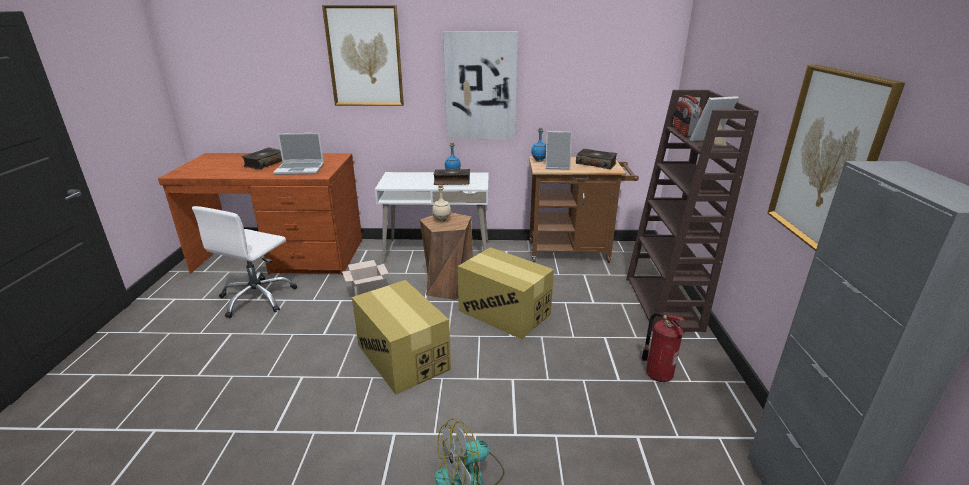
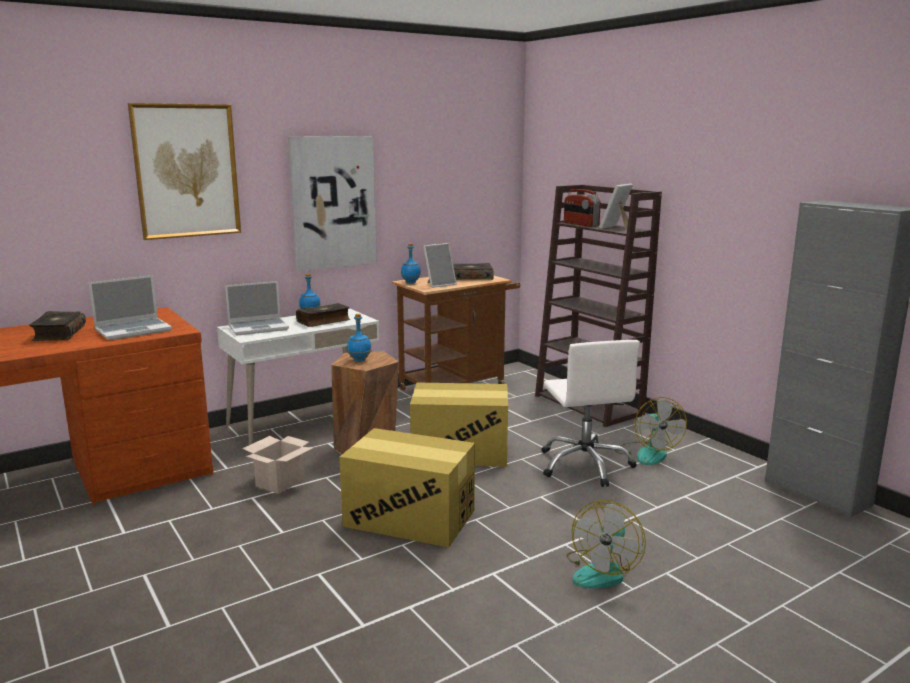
camera: 35 degrees left, 10 degrees down
white office chair [192,206,297,318] -> white office chair moved to [542,340,640,487]
beige bottle [432,185,451,222] -> blue bottle [347,314,371,362]
fire extinguisher [641,312,685,382] -> fan [615,397,687,465]
picture [767,64,905,251] -> none
none -> laptop [225,281,289,336]

